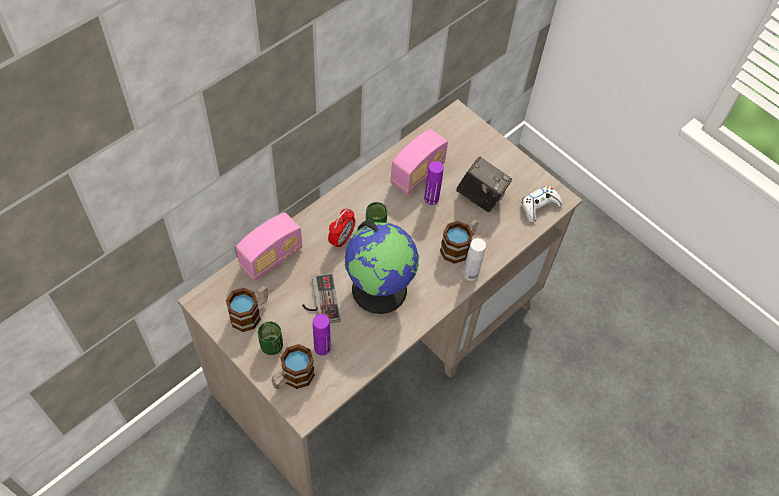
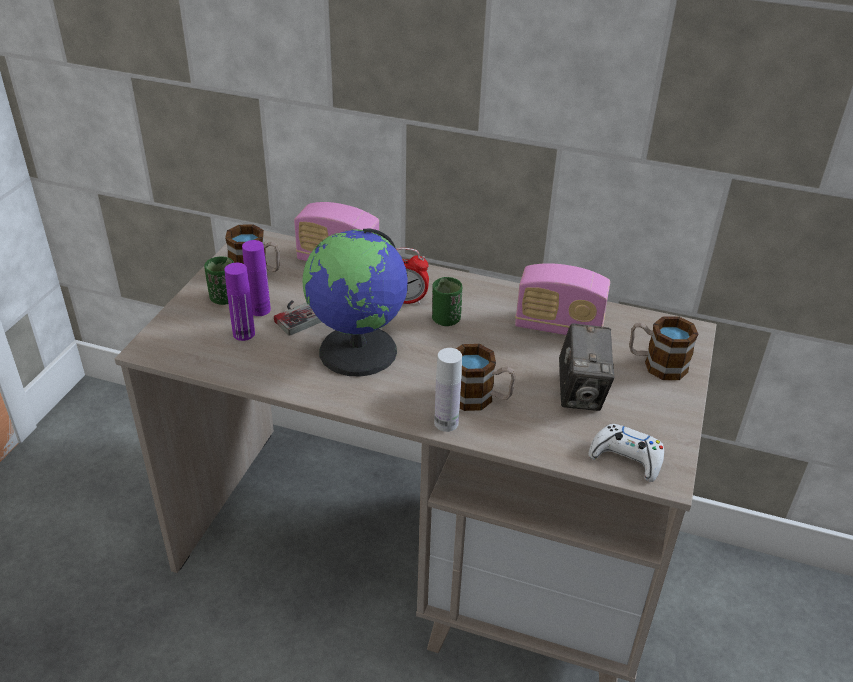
camera: 65 degrees right, 20 degrees down
mug [271,344,315,389] -> mug moved to [629,317,698,380]
purple bottle [424,161,444,205] -> purple bottle moved to [242,240,271,316]

